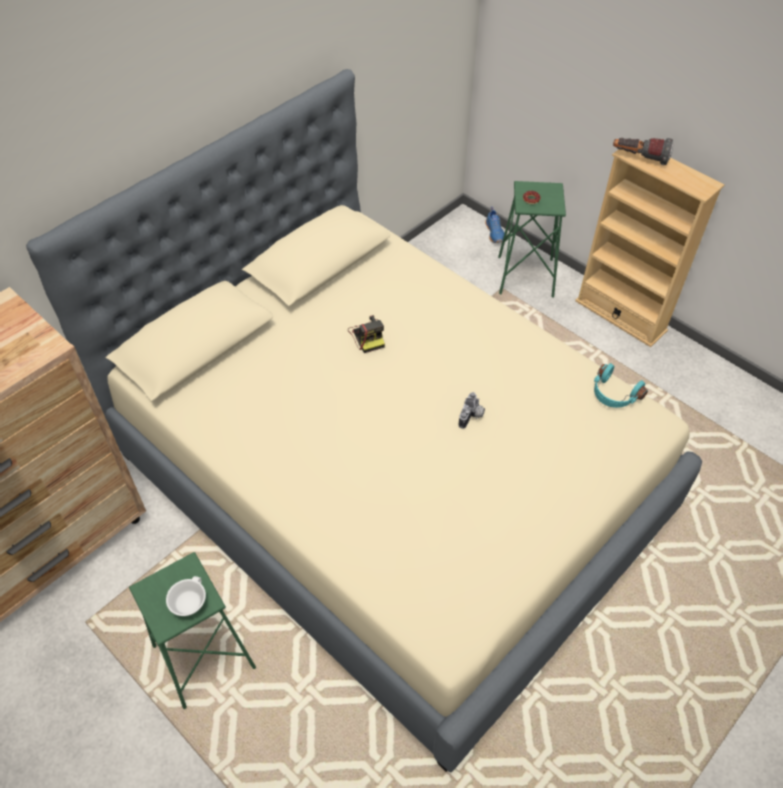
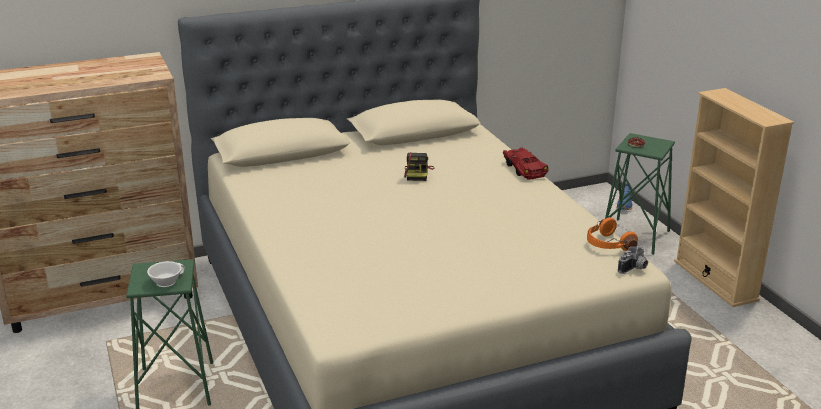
camera: 25 degrees right, 25 degrees down
camera [459,392,485,429] -> camera moved to [618,245,648,274]
turquoise headphones [594,363,648,408] -> orange headphones [587,217,638,251]
flashlight [613,138,673,165] -> none
none -> red toy car [503,147,549,180]

